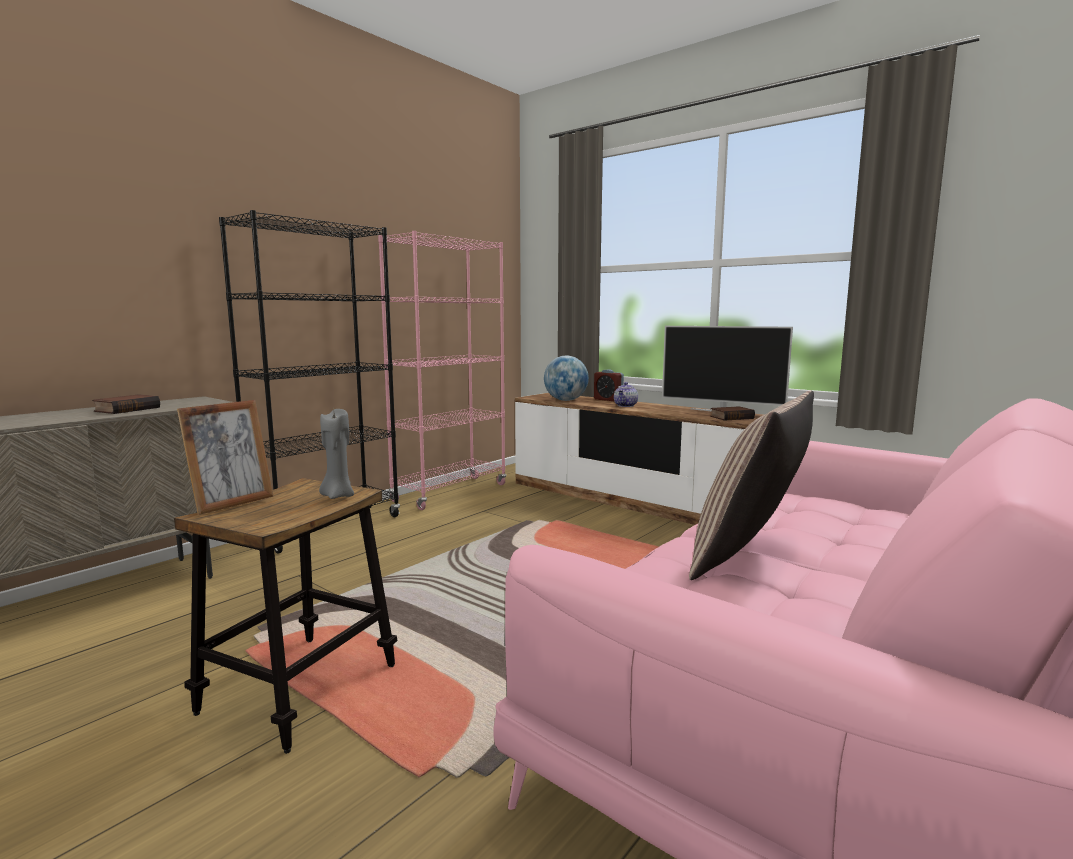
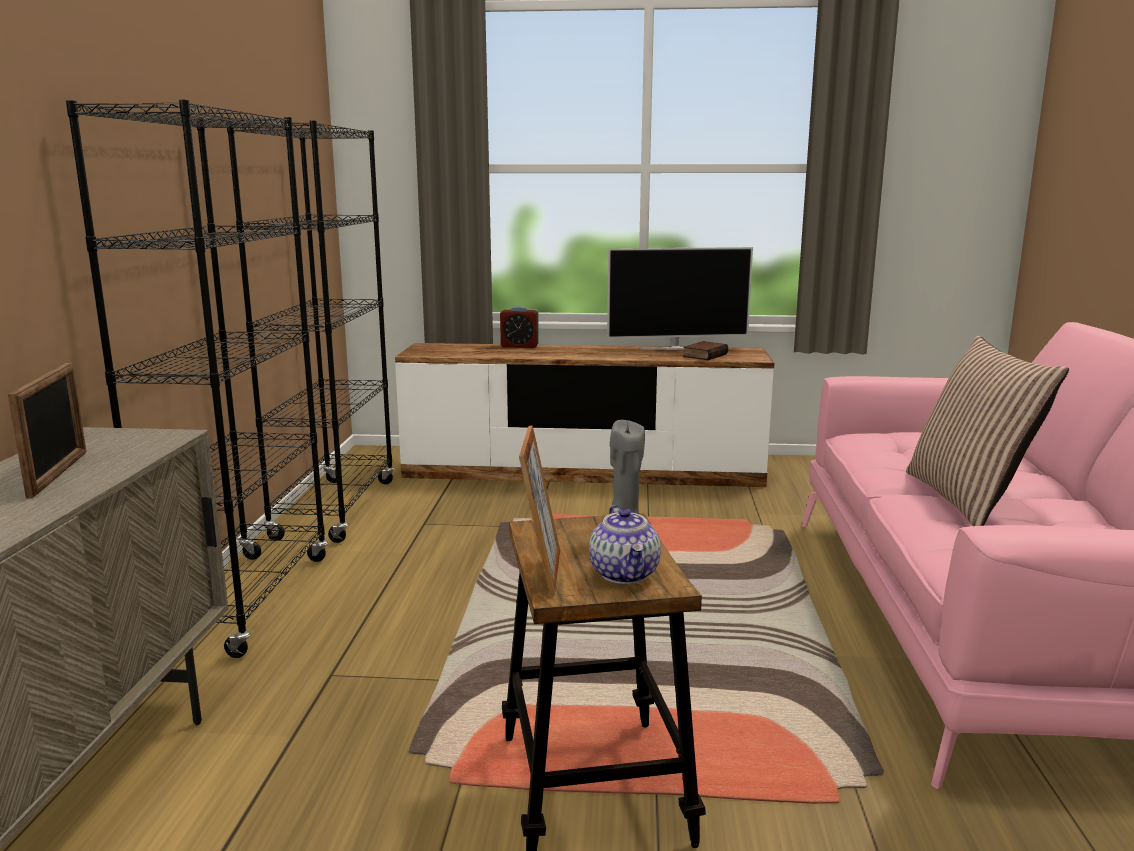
camera: 35 degrees left, 5 degrees up
book [92,394,160,414] -> picture frame [8,363,86,499]
pink bookcase [378,231,506,510] -> black bookcase [226,120,395,543]
globe [544,356,589,401] -> none
teapot [614,382,638,407] -> teapot moved to [589,505,661,584]

